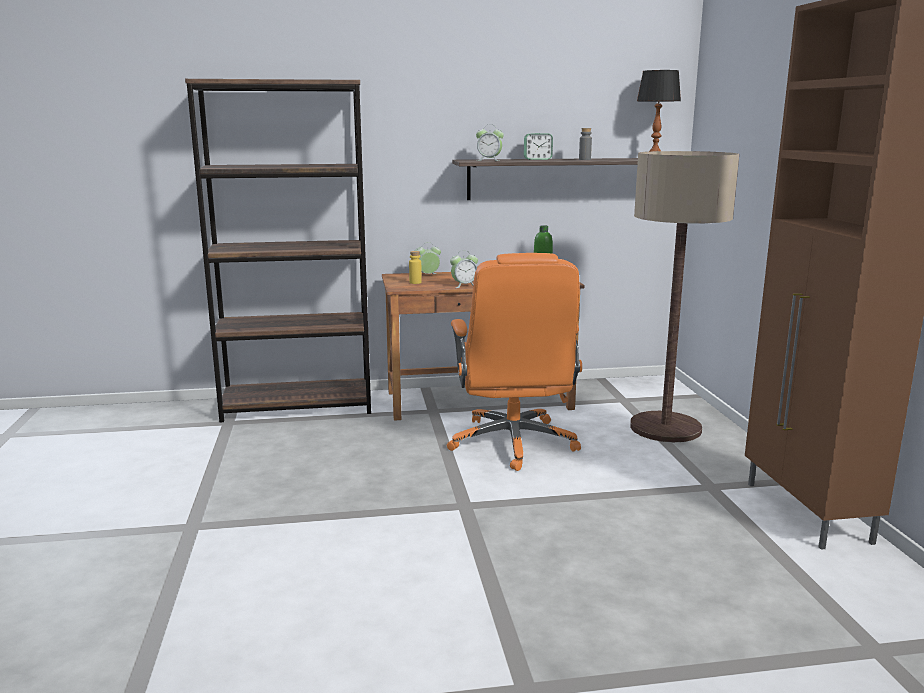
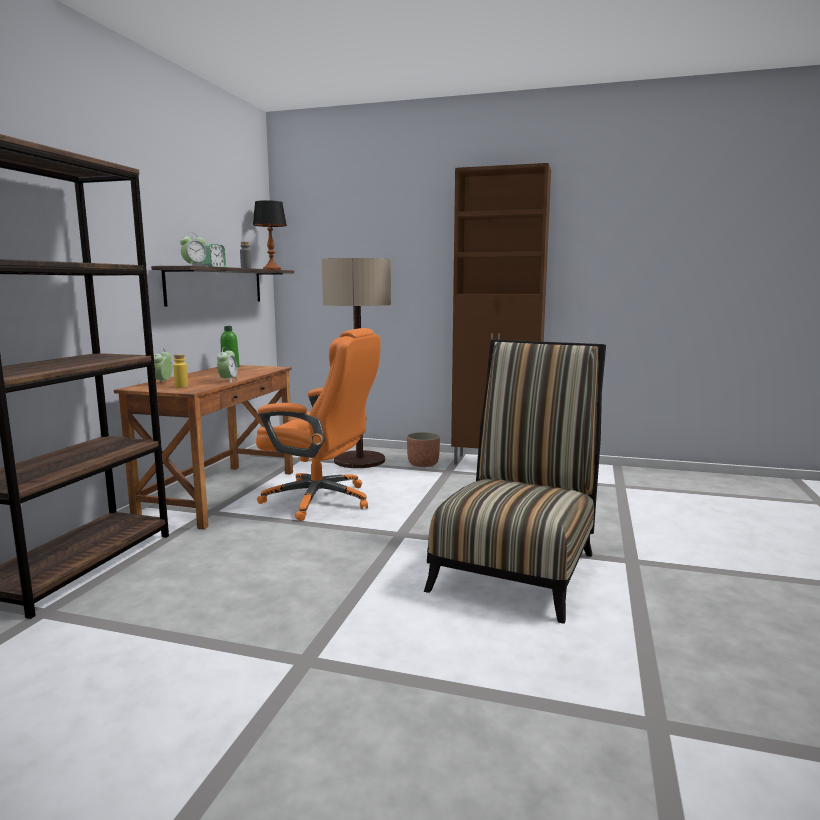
camera: 65 degrees left, 5 degrees down
none -> planter [407,432,440,467]
none -> chair [424,339,606,624]

